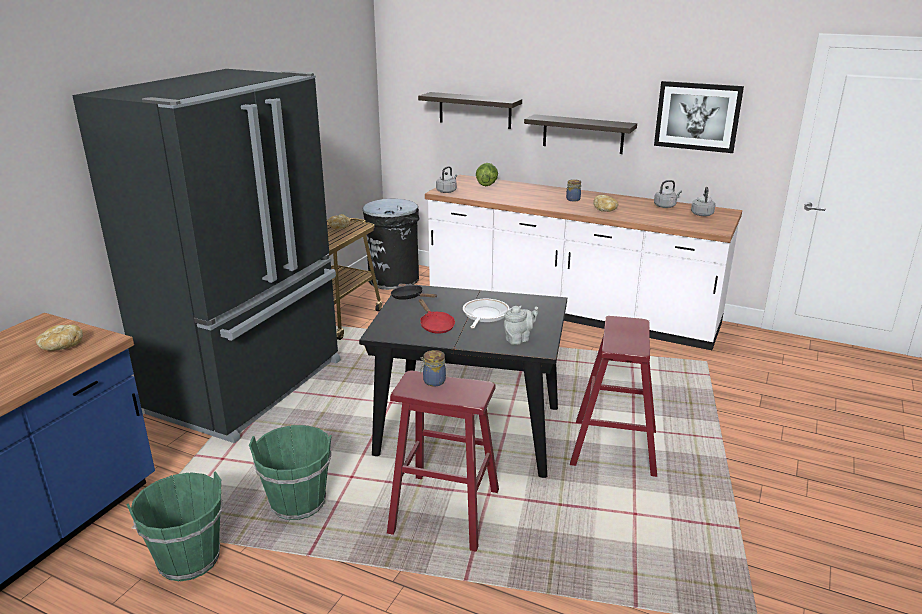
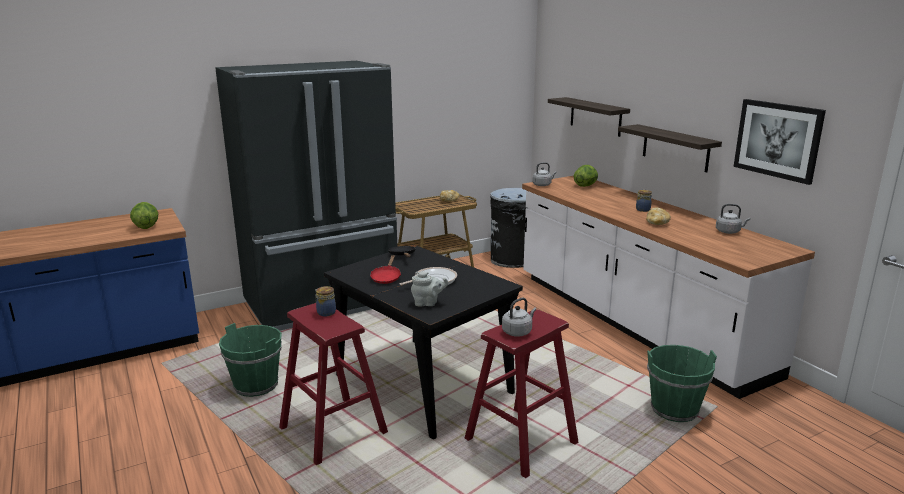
camera: 35 degrees right, 5 degrees down
bread [35,325,83,351] -> lettuce [130,202,158,229]
green bucket [126,471,223,582] -> green bucket moved to [647,345,717,422]
grey kettle [691,187,715,216] -> grey kettle moved to [502,298,536,337]

